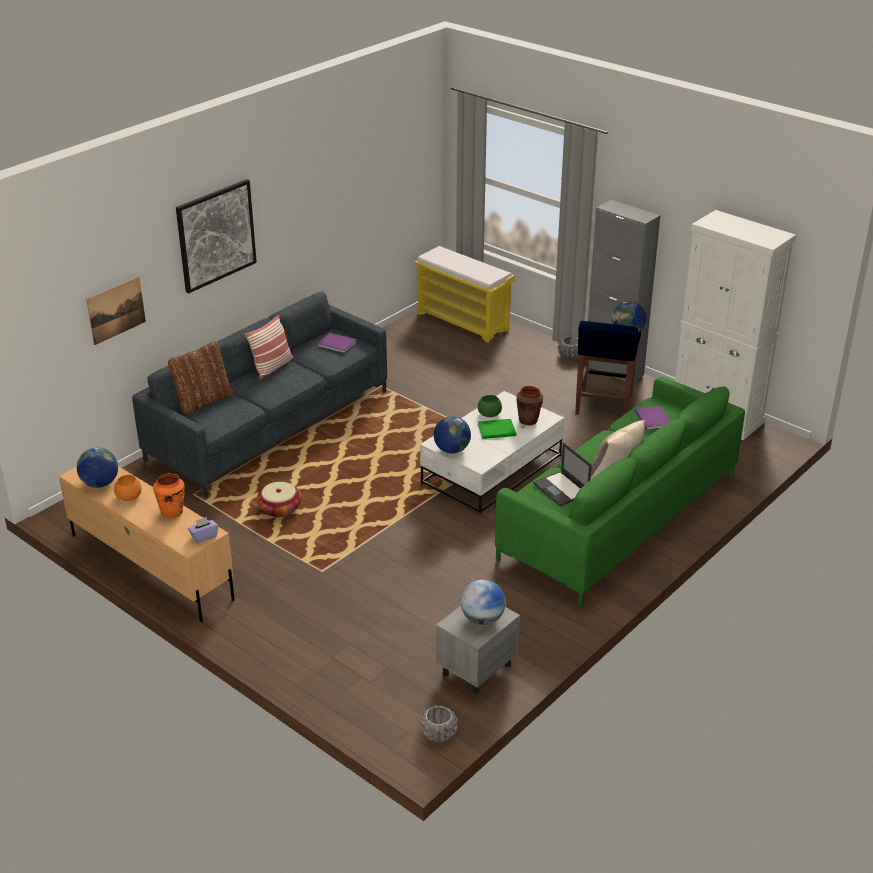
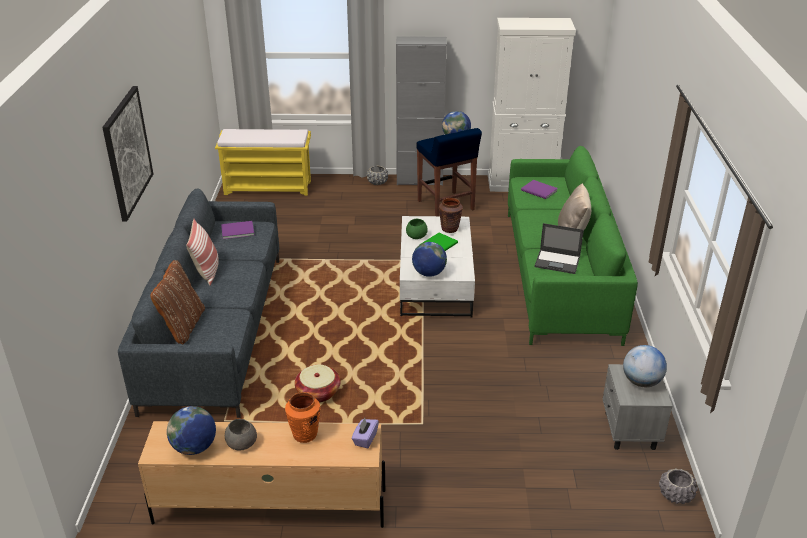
camera: 40 degrees left, 0 degrees up
picture [86,277,146,345] -> none
orange bowl [114,475,141,501] -> grey bowl [225,419,257,450]

